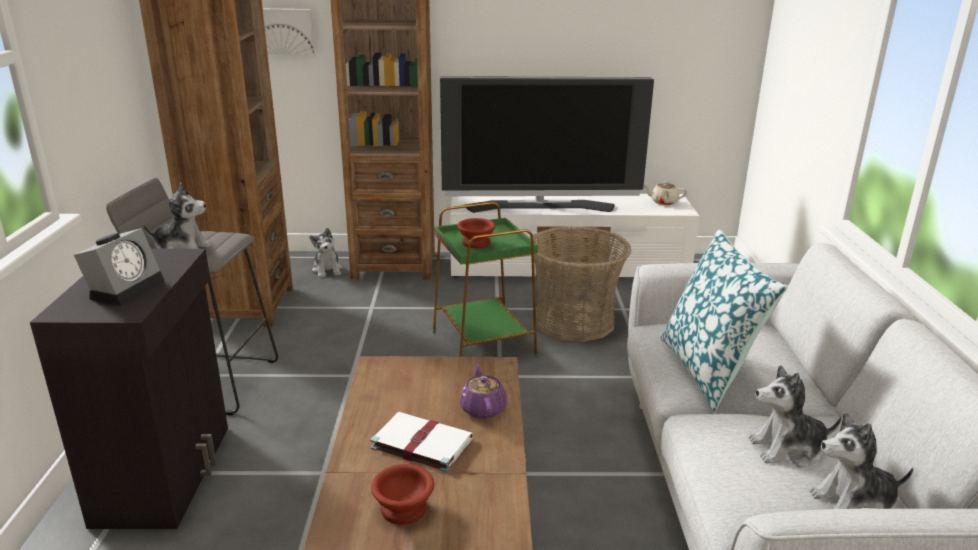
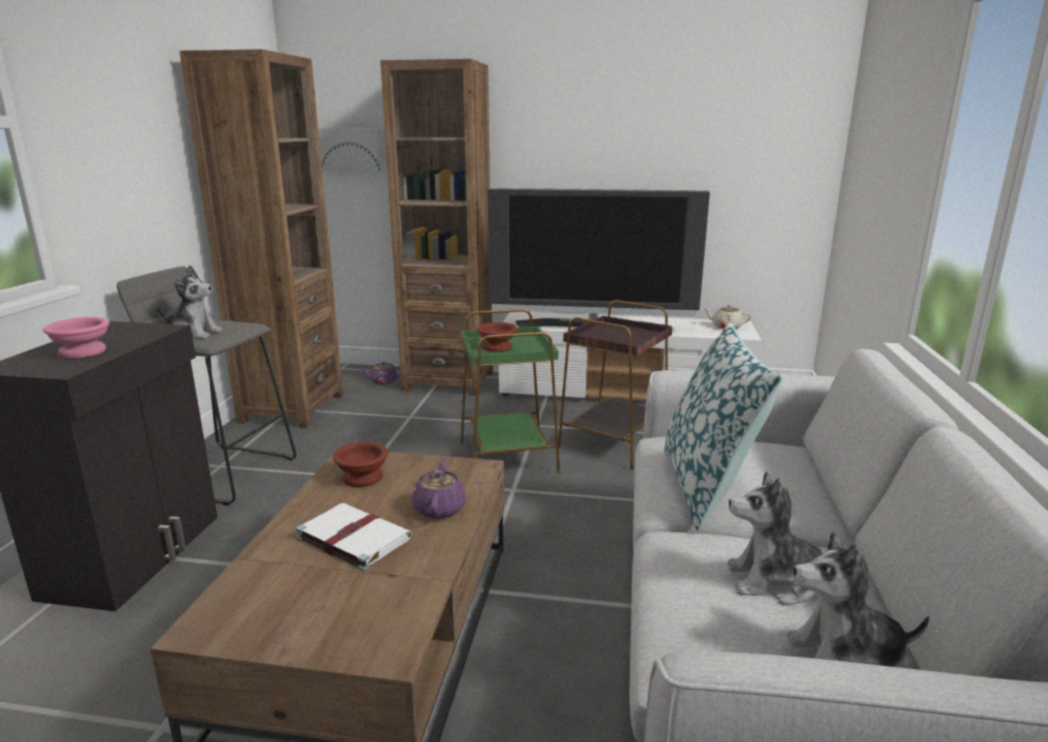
camera: 10 degrees right, 5 degrees down
alarm clock [74,228,165,306] -> pink bowl [43,317,110,359]
plush toy [309,228,342,278] -> purple teapot [360,362,400,385]
brown bowl [371,464,434,525] -> brown bowl moved to [333,442,388,487]
basket [530,226,631,342] -> brown side table [558,300,672,469]

